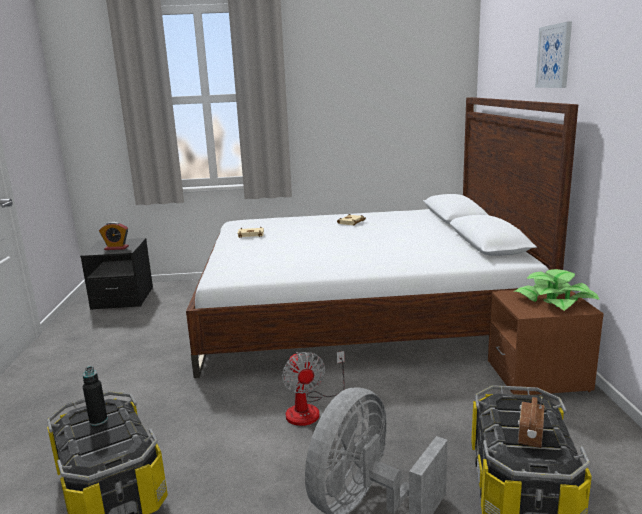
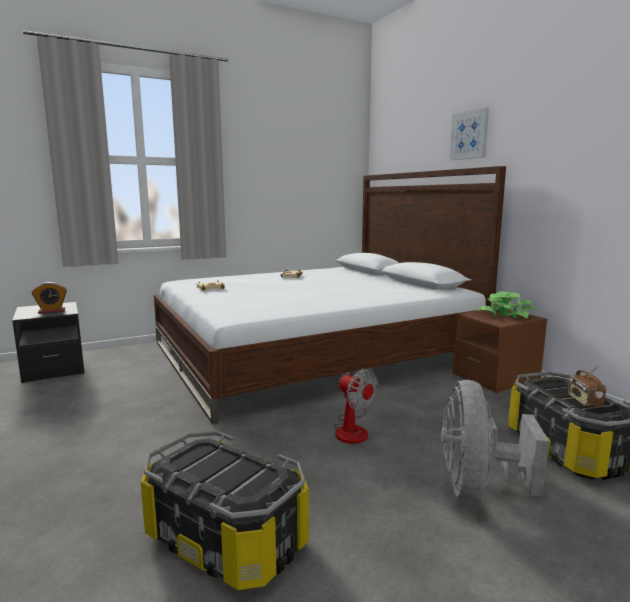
camera: 25 degrees left, 5 degrees down
black bottle [83,366,108,426] -> none

